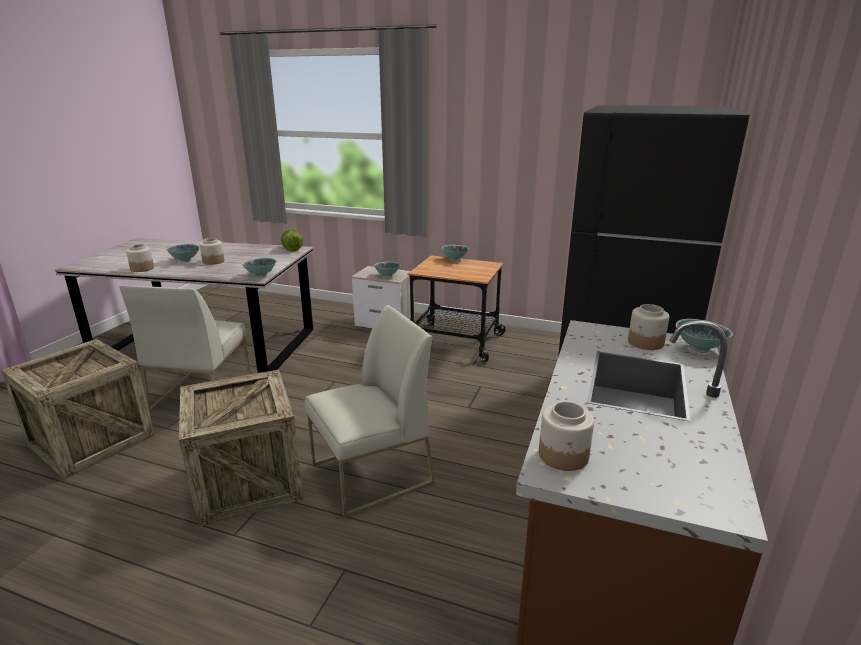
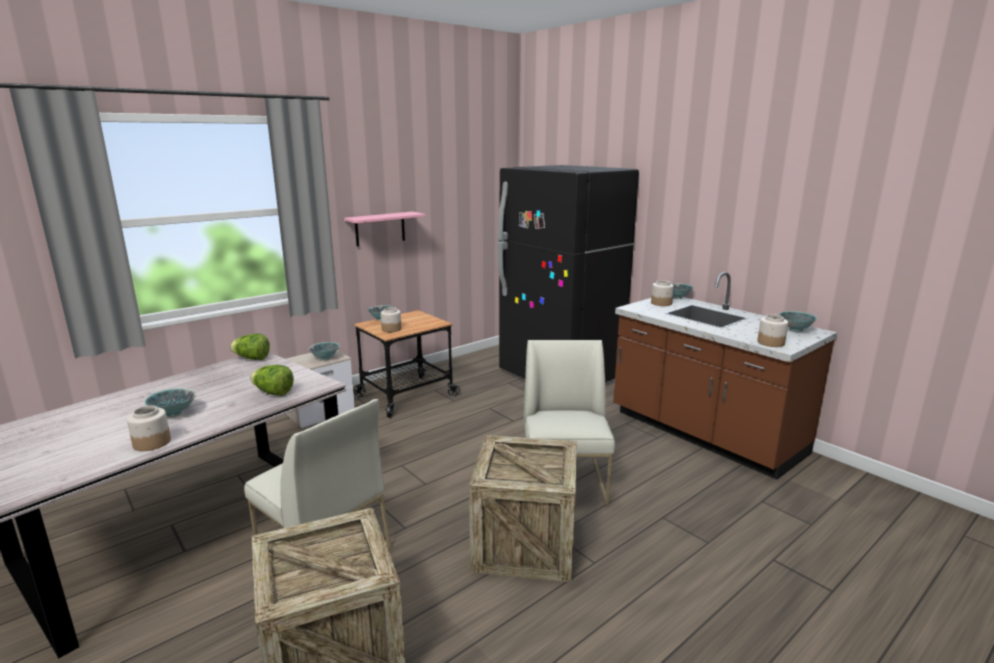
camera: 60 degrees left, 5 degrees down
jar [199,238,224,265] -> jar moved to [381,307,402,332]
bowl [242,258,277,278] -> bowl moved to [779,311,817,333]
none -> lettuce [250,365,294,396]
none -> pink shelf [344,212,425,247]

